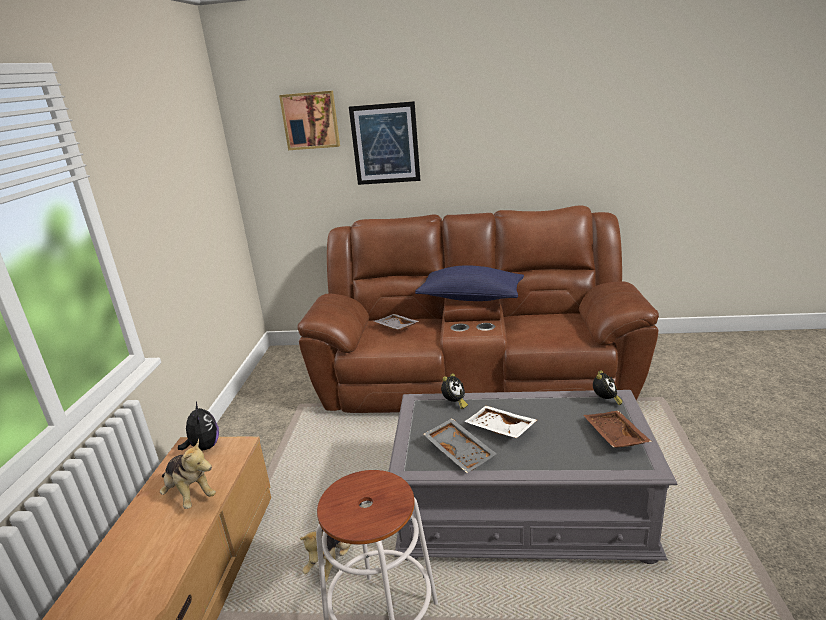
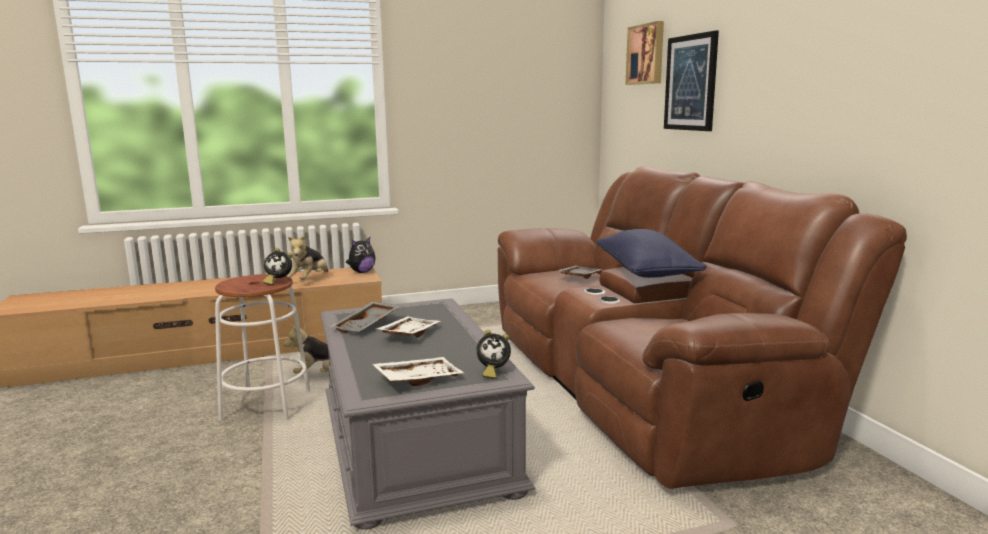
camera: 65 degrees right, 10 degrees down
alarm clock [441,374,468,409] -> alarm clock moved to [263,248,293,286]
brown tray [583,411,652,448] -> white tray [372,357,464,386]

